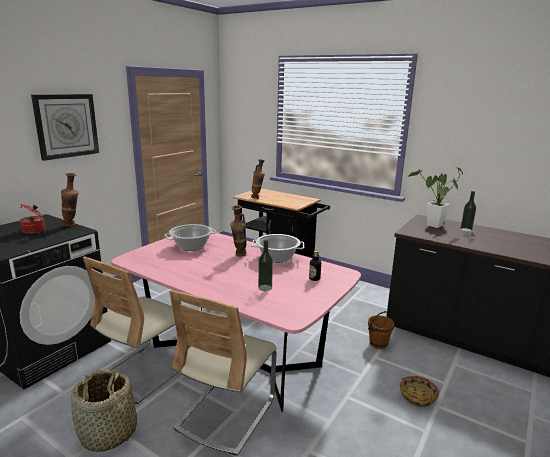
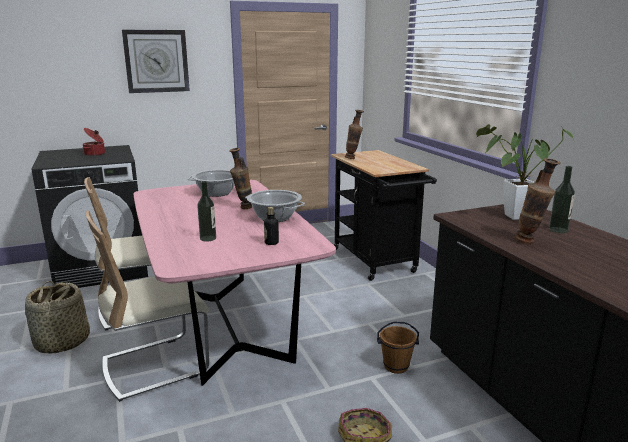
camera: 35 degrees right, 0 degrees up
vase [61,173,79,227] -> vase moved to [515,158,561,244]

